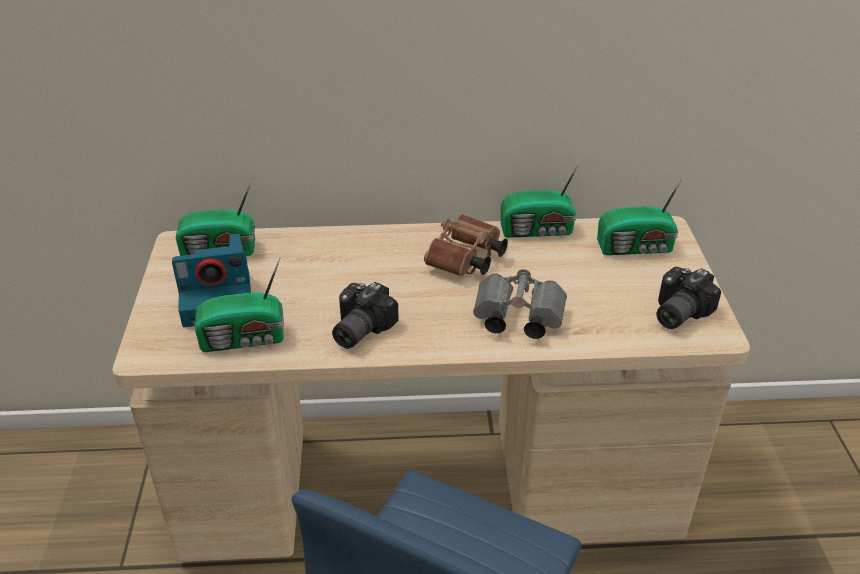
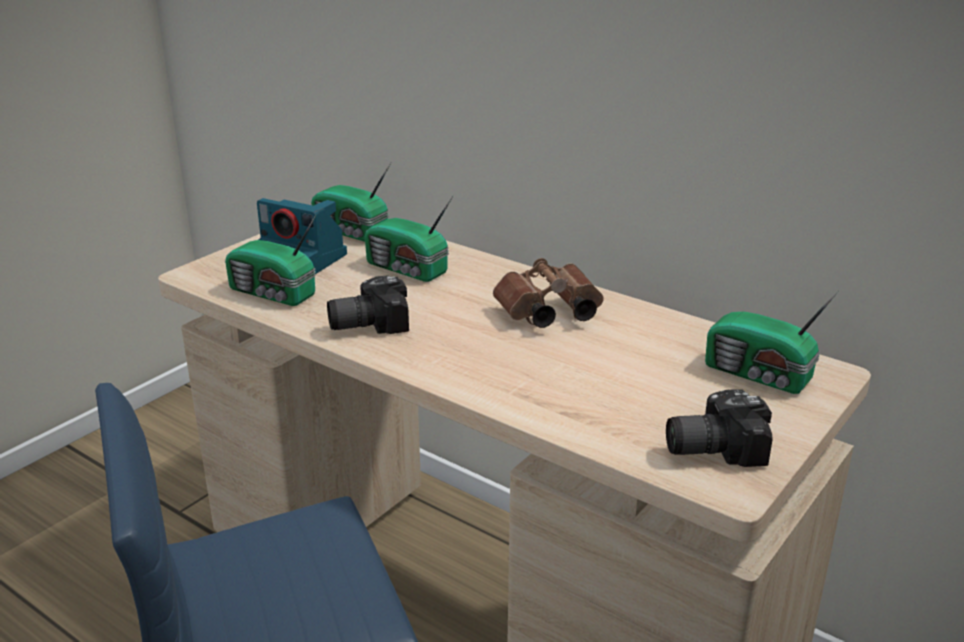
camera: 40 degrees right, 10 degrees down
grey binoculars [473,269,567,339] -> none
radio [500,160,581,238] -> radio moved to [365,196,453,282]

